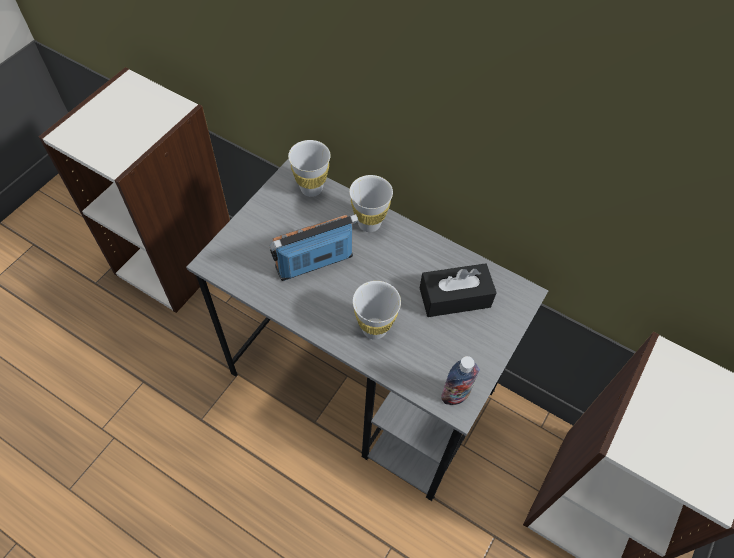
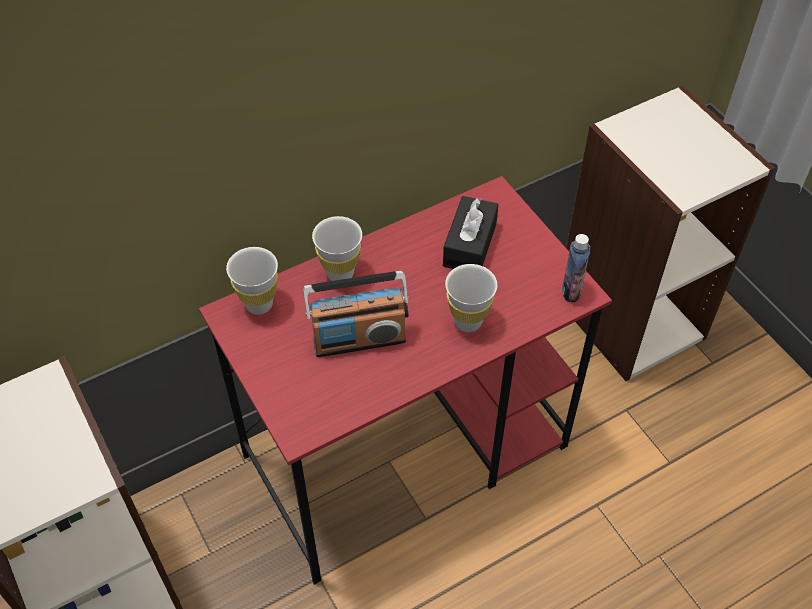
camera: 60 degrees left, 5 degrees down
grey desk [186,158,548,501] -> red desk [199,176,612,585]
radio [270,214,359,281] -> radio turned 105 degrees counterclockwise [303,271,409,357]

